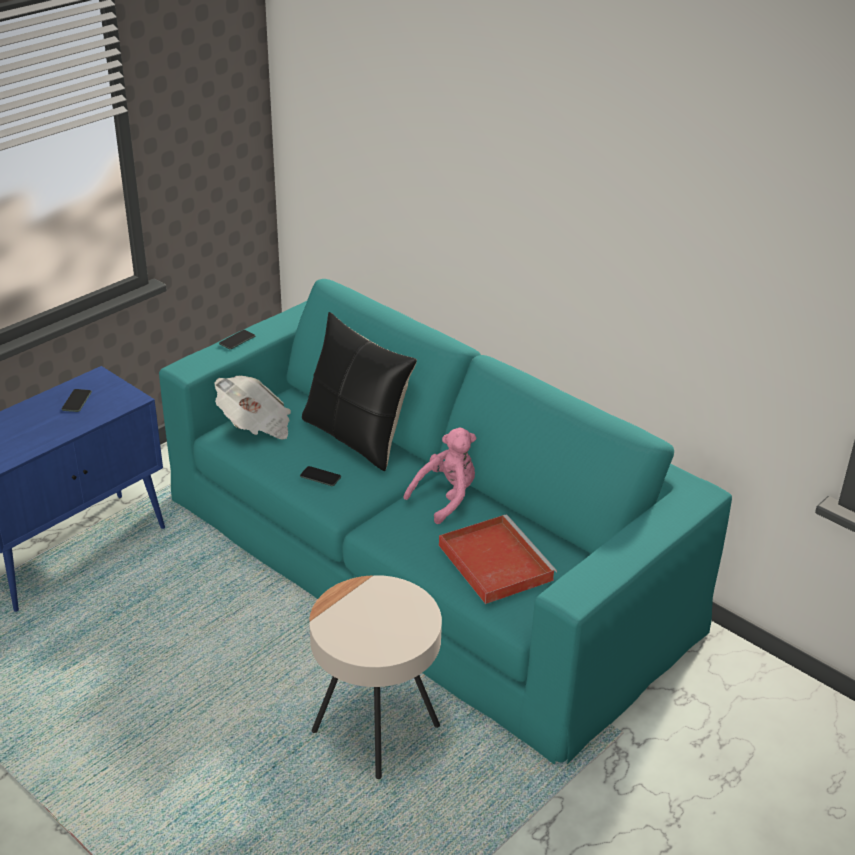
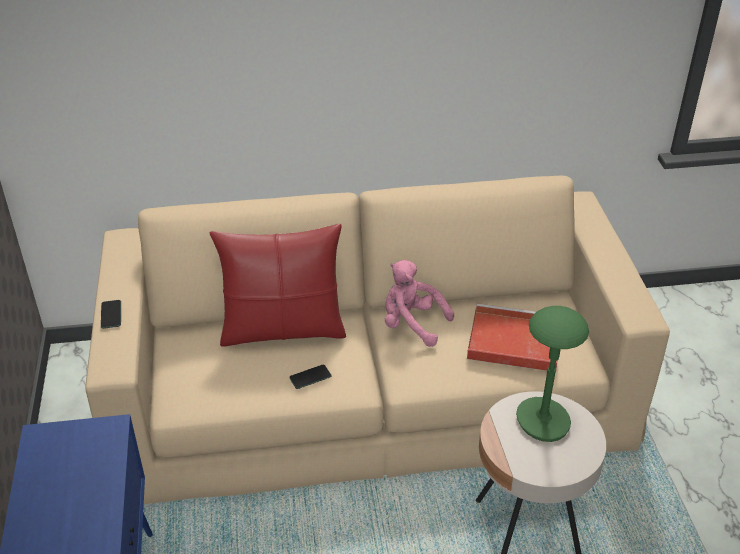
camera: 50 degrees left, 5 degrees up
phone [61,389,92,412] -> none
turquoise sofa [159,279,732,765] -> beige sofa [85,176,670,504]
newspaper [214,376,291,439] -> none
black pillow [302,312,417,471] -> red pillow [209,224,346,347]
pink plush toy [404,427,476,524] -> pink plush toy turned 60 degrees counterclockwise [385,260,454,347]
none -> green table lamp [516,306,589,442]

